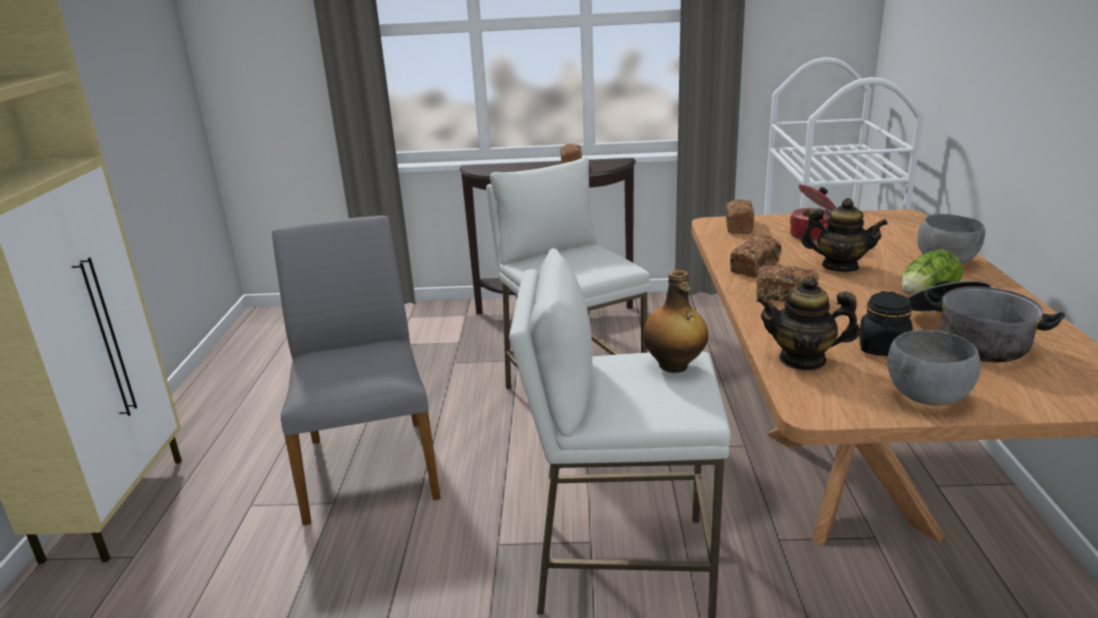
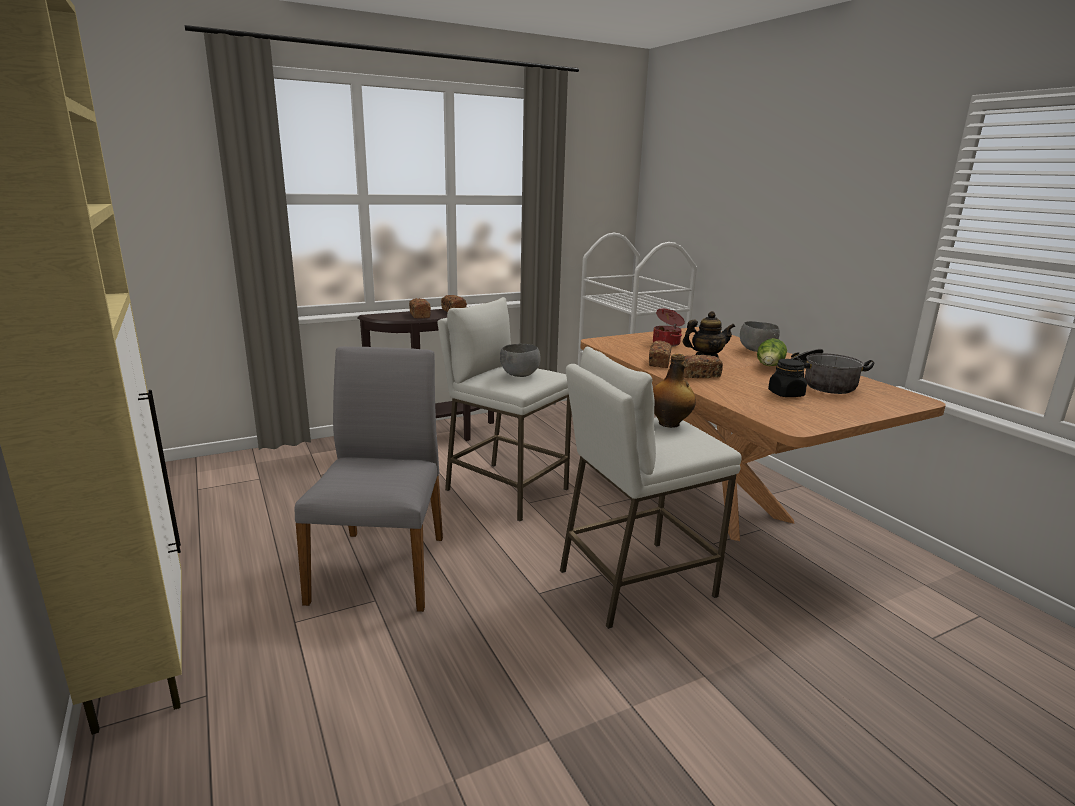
camera: 30 degrees left, 5 degrees down
grey chair [272,216,441,526] -> grey chair turned 45 degrees clockwise [294,347,443,612]
bread [726,199,755,234] -> bread moved to [409,298,431,318]
teapot [756,276,860,370] -> none
grey bowl [887,330,981,406] -> grey bowl moved to [500,344,541,377]

